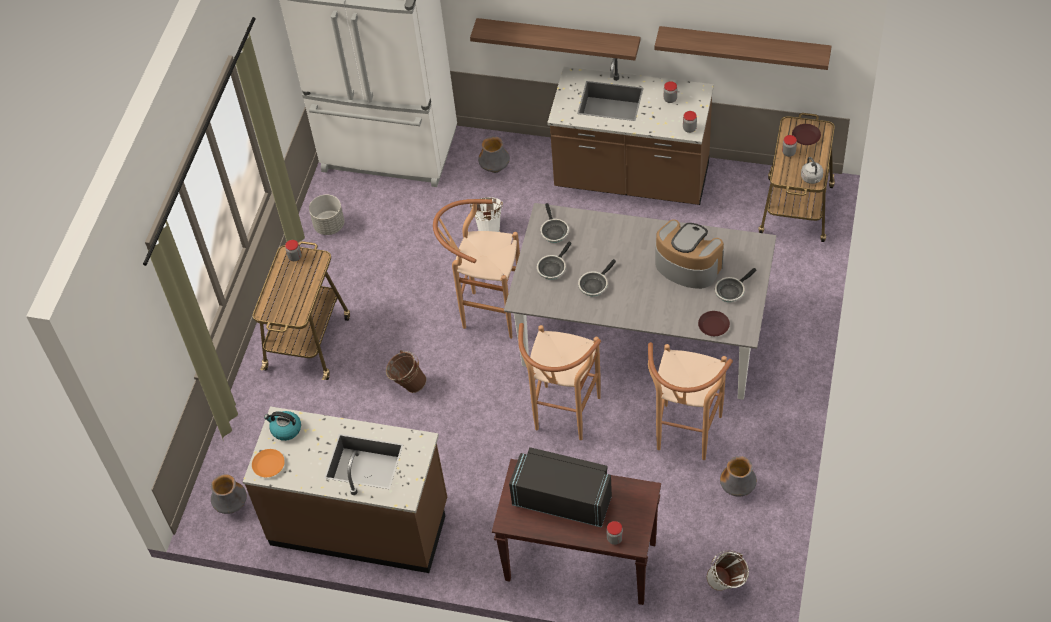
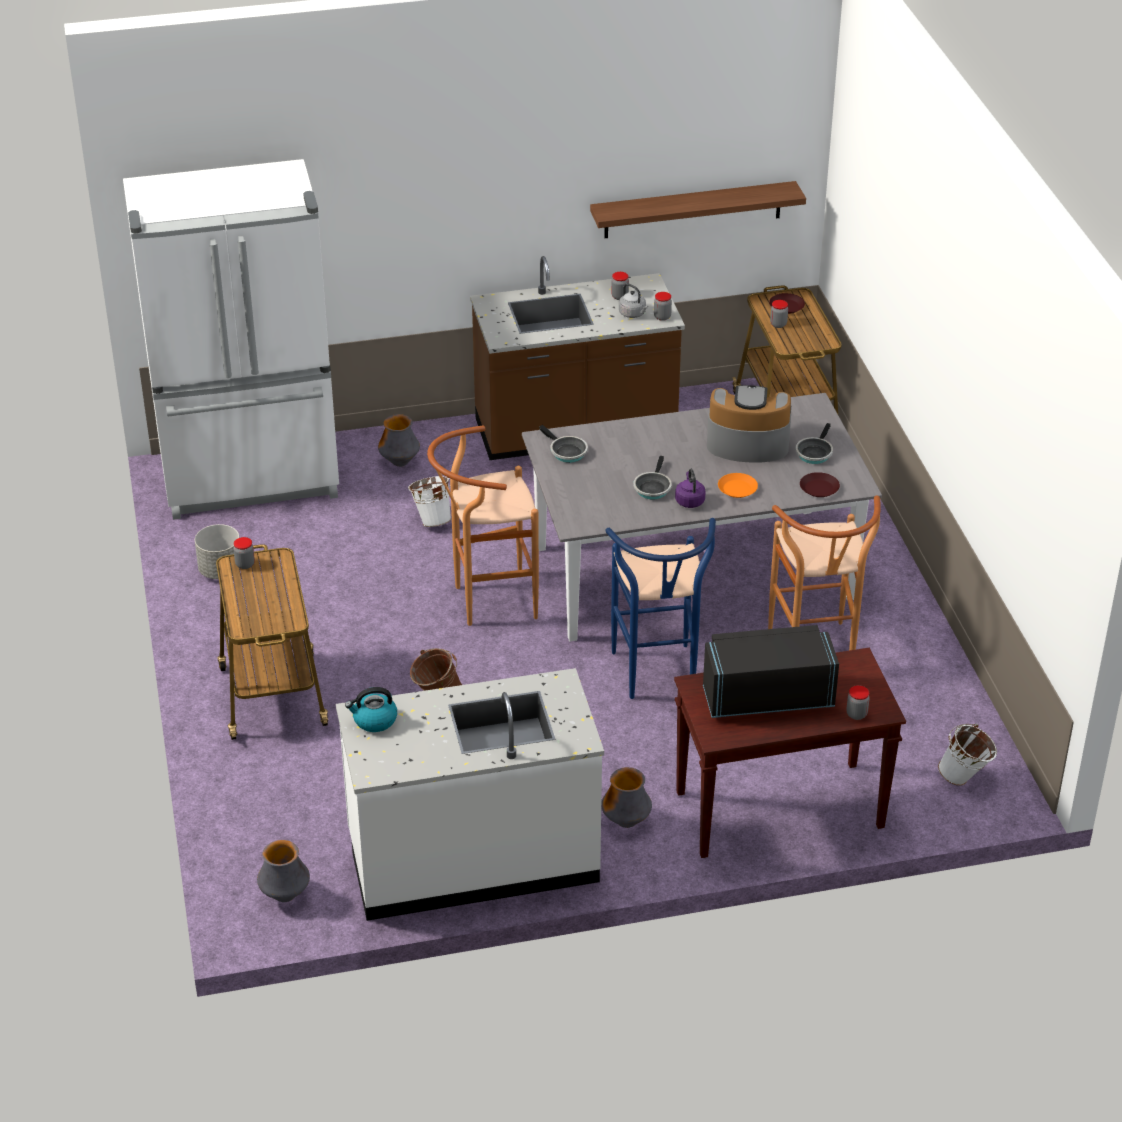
camera: 30 degrees left, 15 degrees down
brown counter [243,406,447,573] -> white counter [336,668,604,921]
orange plate [252,449,285,477] -> orange plate moved to [718,473,758,498]
shelf [470,18,640,61] -> none
brown stool [518,323,601,440] -> blue stool [605,518,716,699]
frying pan [537,242,571,280] -> none
vase [720,456,757,497] -> vase moved to [601,767,652,828]
grey kettle [801,157,823,184] -> grey kettle moved to [619,283,648,318]
none -> purple kettle [675,469,705,508]

